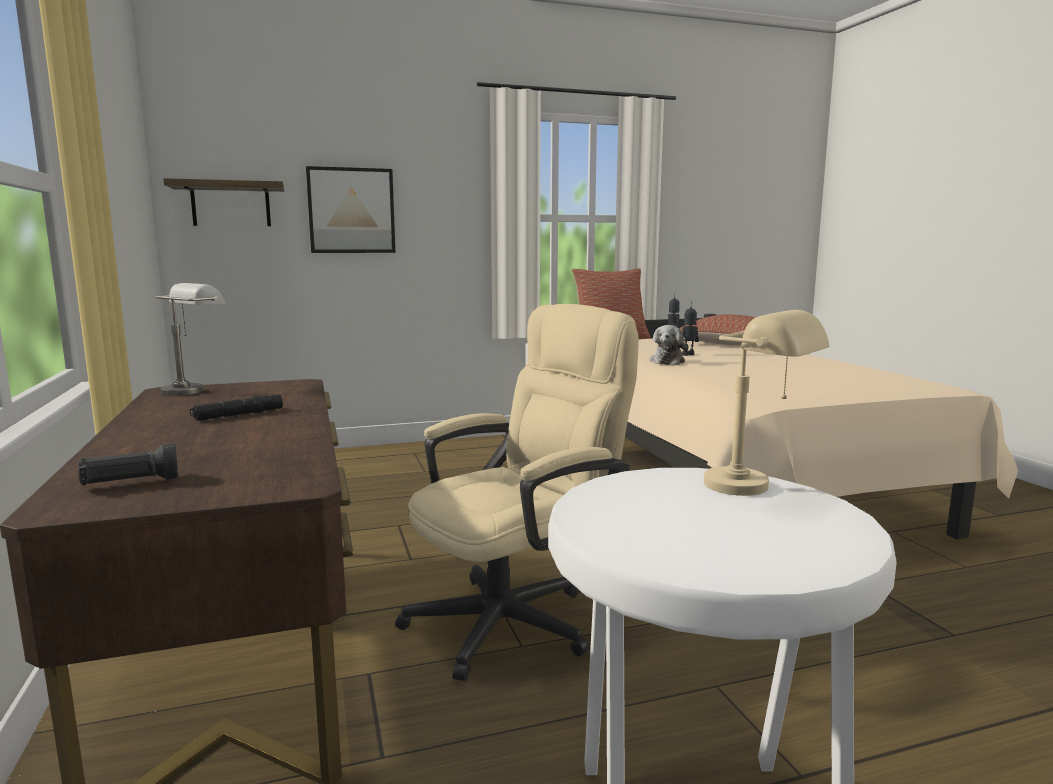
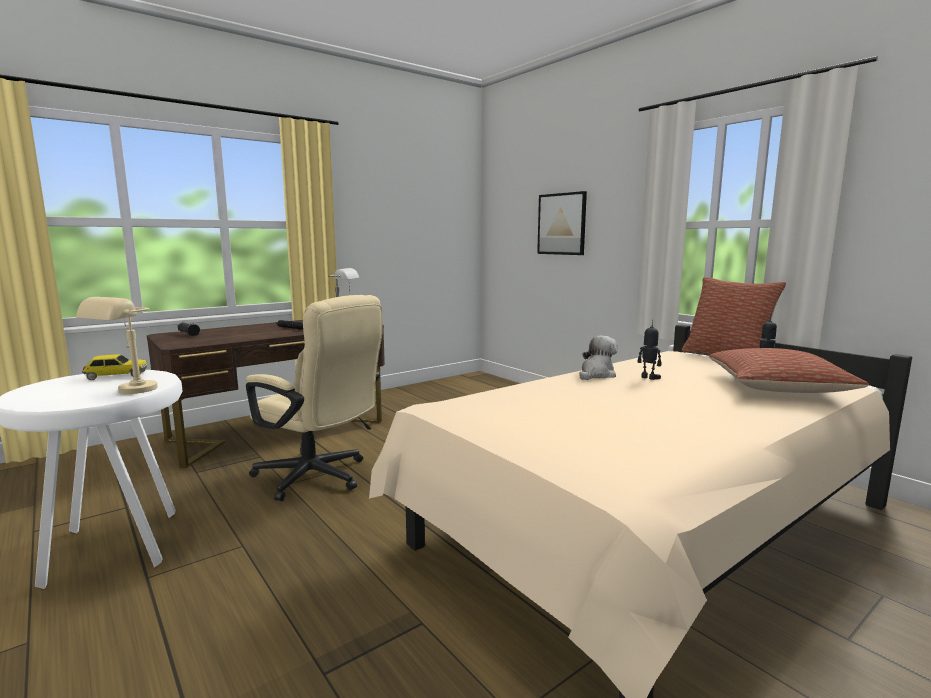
camera: 70 degrees right, 0 degrees up
shelf [163,178,284,226] -> none
plush toy [649,325,688,365] -> plush toy turned 135 degrees clockwise [579,336,618,380]
none -> toy car [82,354,147,380]

